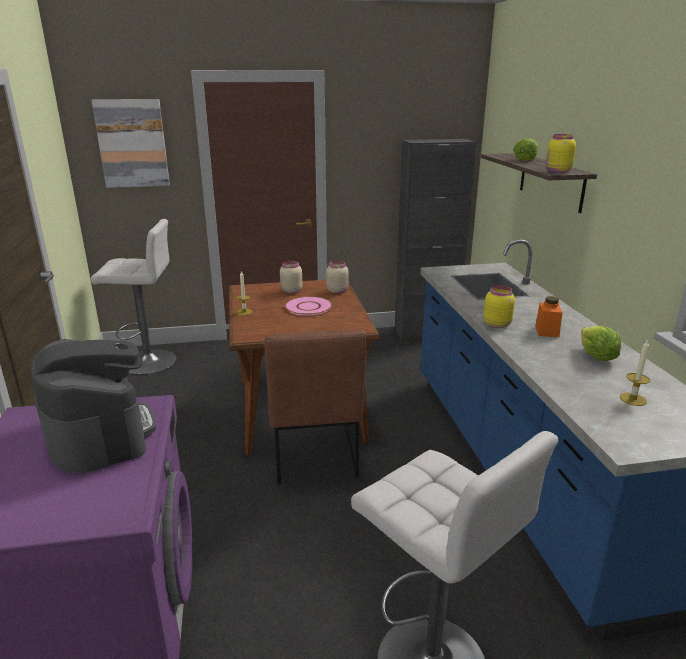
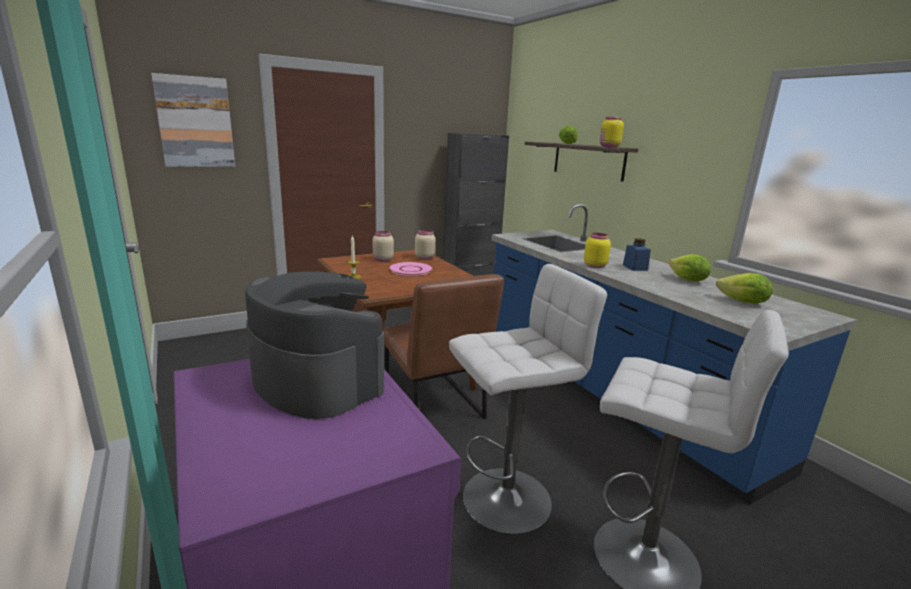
camera: 20 degrees left, 5 degrees down
white stool [91,219,176,374] -> white stool moved to [449,264,607,534]
orange jar [535,296,563,337] -> blue jar [623,238,651,271]
candle [620,339,650,406] -> lettuce [716,273,773,304]

